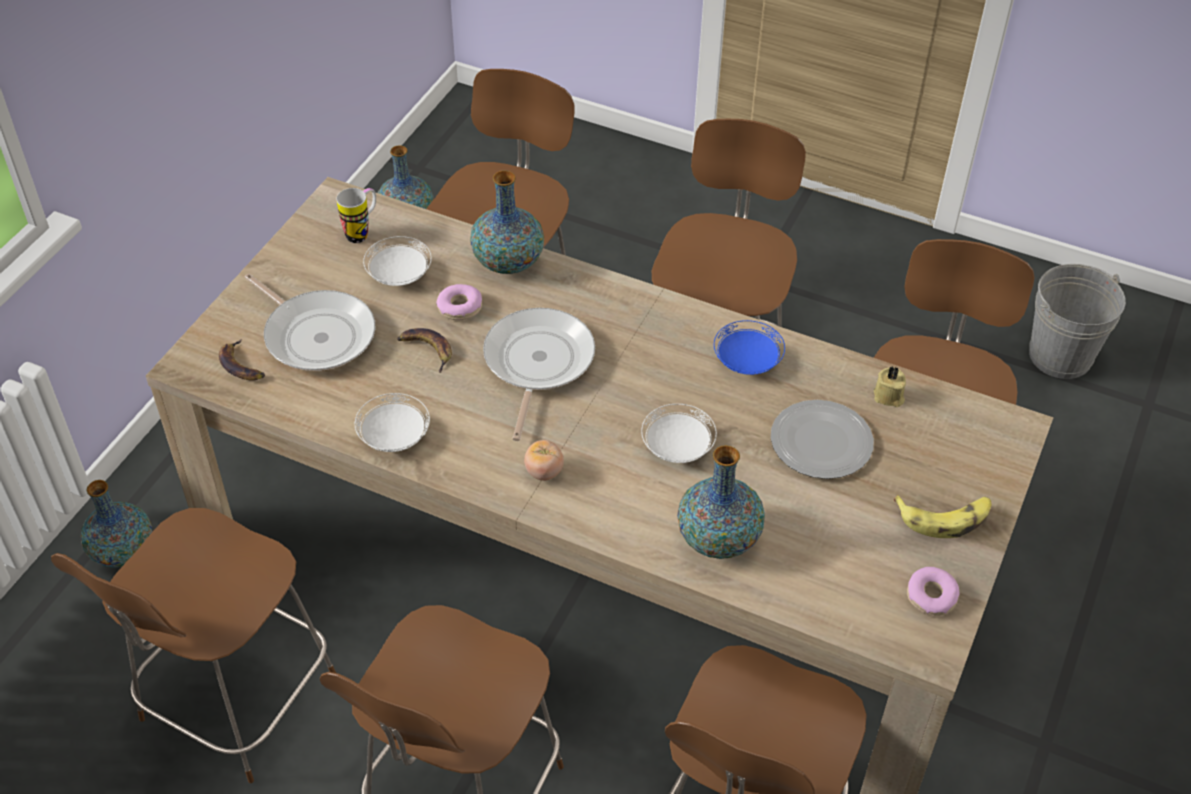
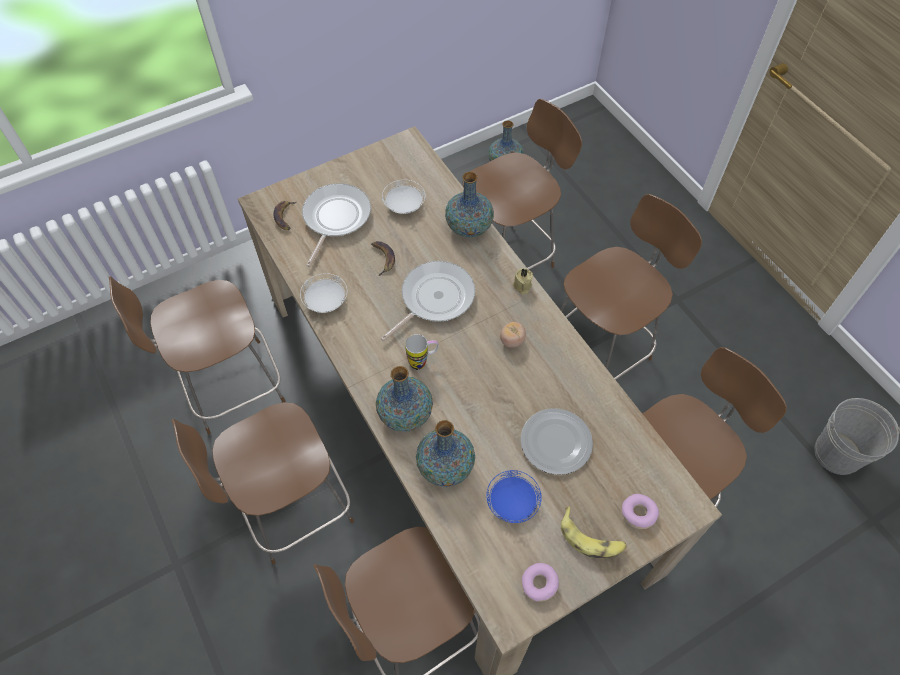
camera: 35 degrees right, 10 degrees up
vase [81,480,152,568] -> vase moved to [376,366,433,432]
frying pan [244,273,376,371] -> frying pan turned 150 degrees counterclockwise [302,183,371,267]
mug [336,188,376,243] -> mug moved to [405,334,439,370]
donut [436,284,482,320] -> donut moved to [622,494,659,529]
tomato [524,440,564,481] -> tomato moved to [500,322,526,348]
white plate [641,404,717,463] -> none
blue plate [714,320,785,375] -> blue plate moved to [486,470,542,523]
beige candle [874,367,906,407] -> beige candle moved to [513,268,533,294]

